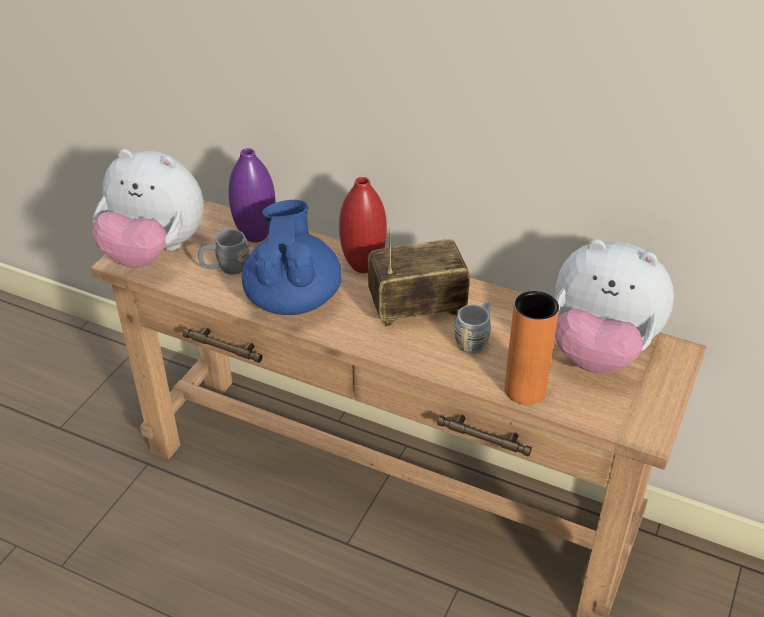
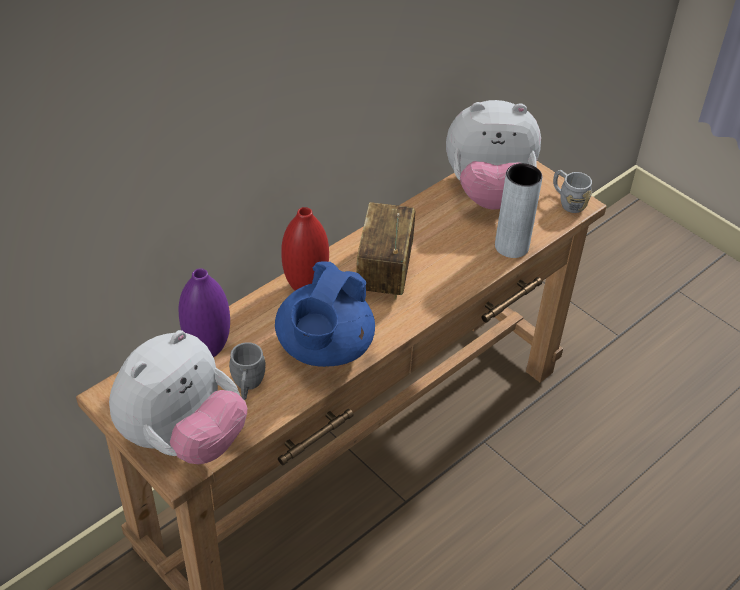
camera: 70 degrees left, 5 degrees up
blue teapot [242,200,342,315] -> blue teapot turned 90 degrees counterclockwise [275,261,375,367]
grey mug [454,301,491,354] -> grey mug moved to [553,170,592,213]
orange vase [505,291,559,405] -> grey vase [495,163,543,258]
plush toy [555,239,674,373] -> plush toy turned 45 degrees clockwise [446,100,541,210]

